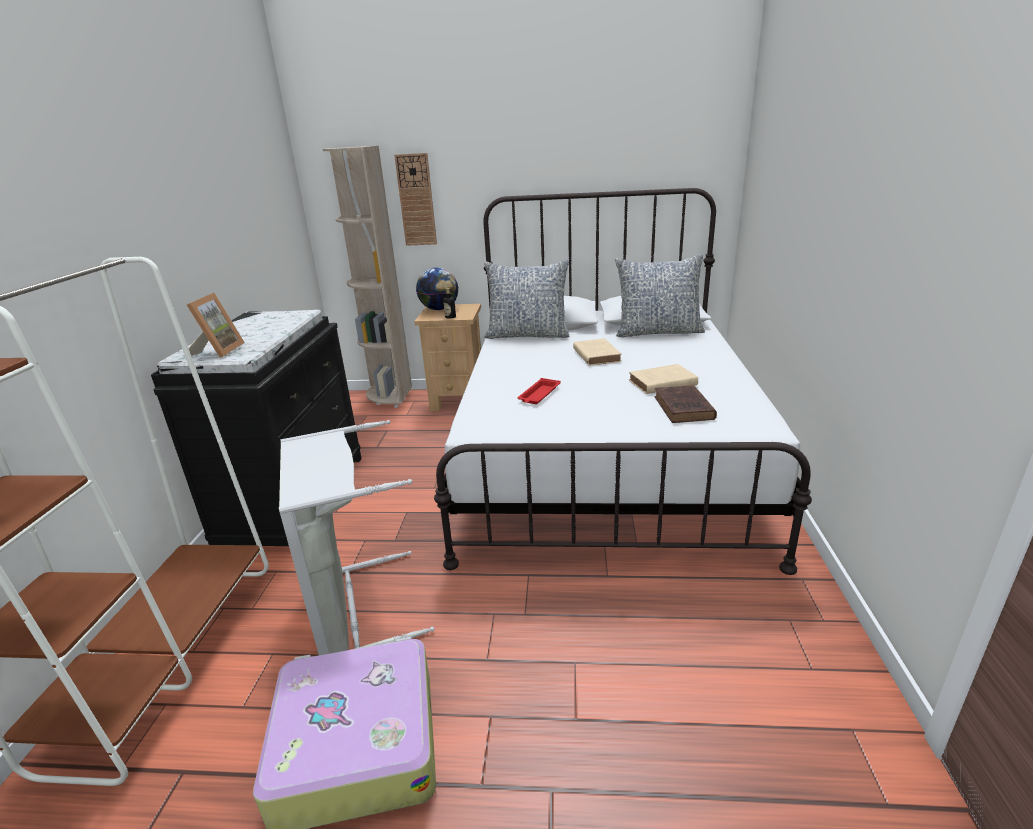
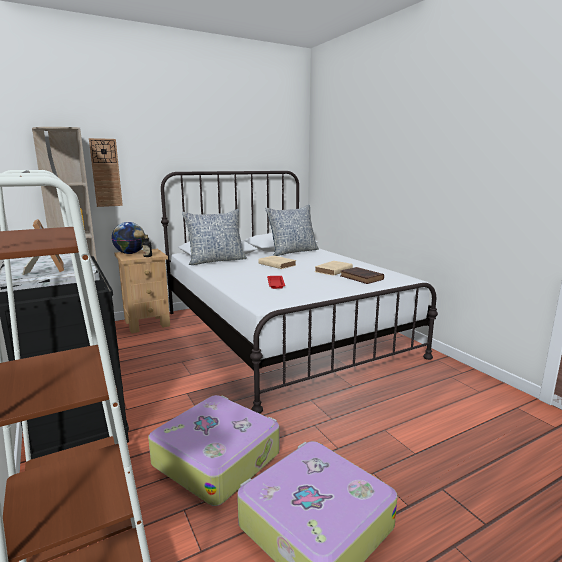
camera: 35 degrees left, 10 degrees down
grey laundry basket [279,420,435,655] -> suitcase [148,395,279,506]

